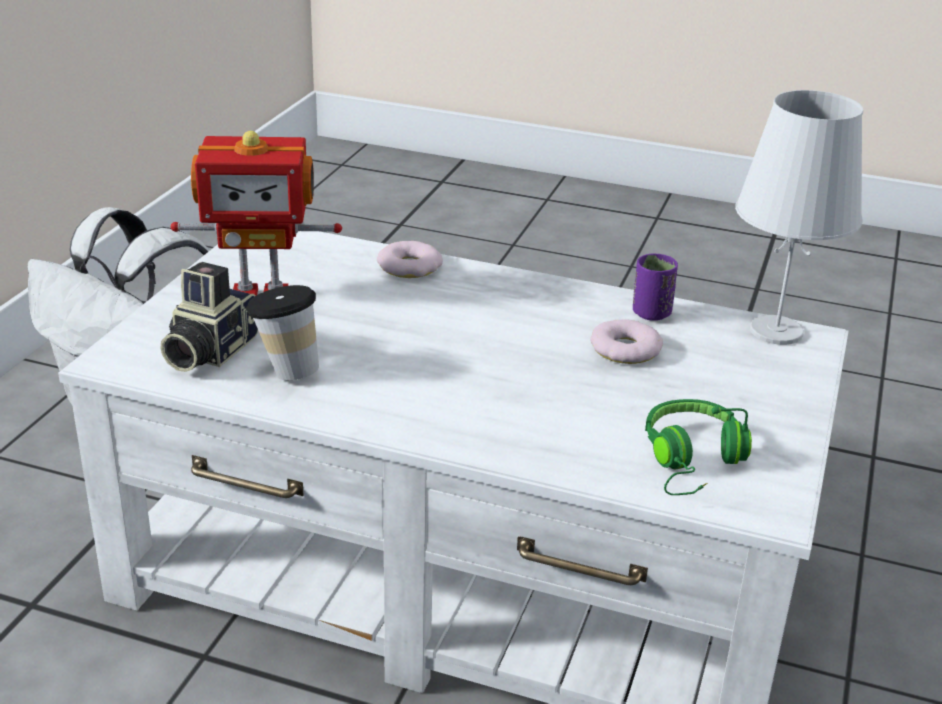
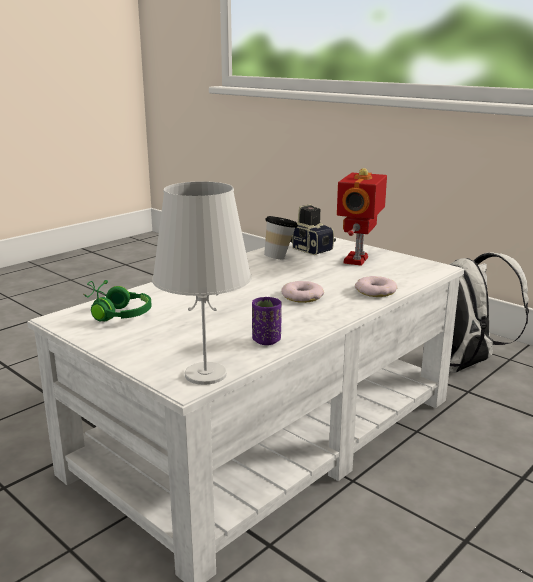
camera: 115 degrees right, 10 degrees down
donut [590,319,663,364] -> donut moved to [281,281,324,303]

